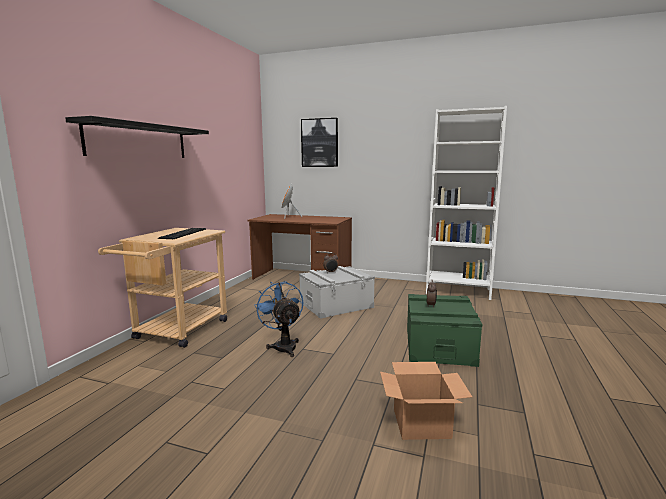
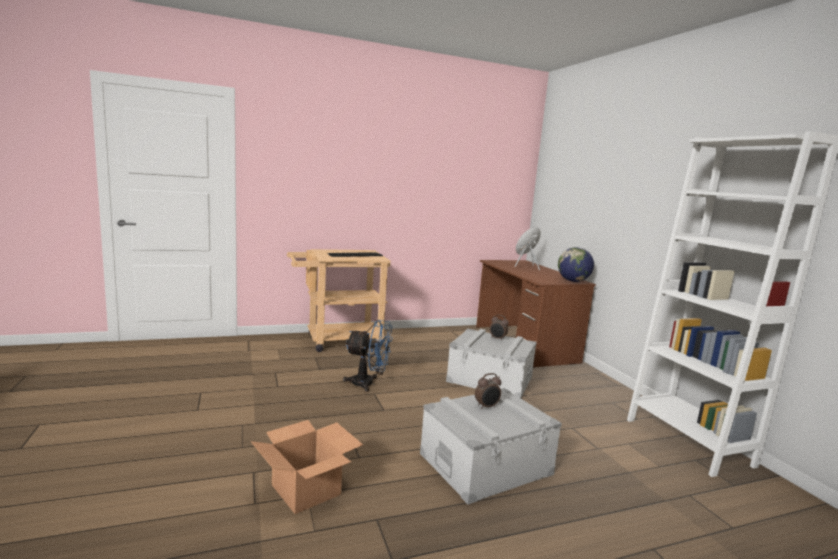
camera: 50 degrees right, 0 degrees up
black shelf [65,116,209,158] -> none
blue fan [254,281,303,357] -> blue fan turned 75 degrees clockwise [343,320,393,392]
picture [301,118,338,167] -> none
green storage box [407,294,482,367] -> grey storage box [420,388,562,504]
none -> globe [558,247,594,282]

